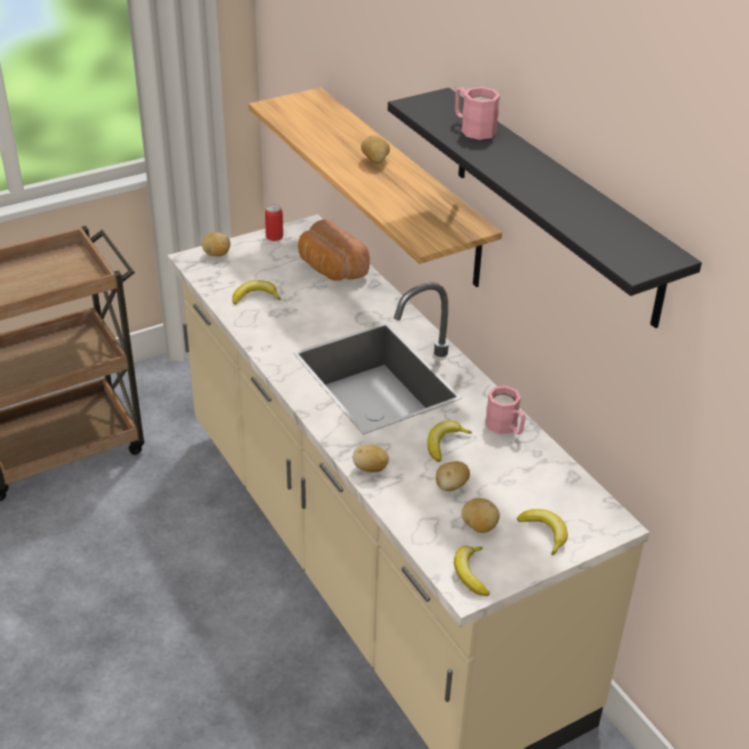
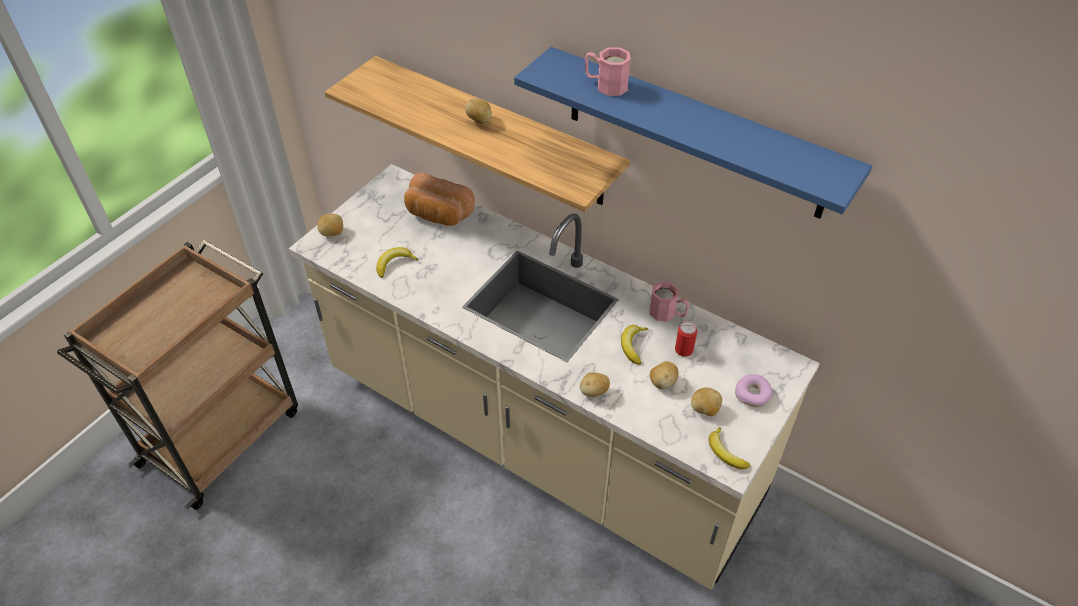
camera: 25 degrees left, 10 degrees up
can [265,204,283,241] -> can moved to [675,321,697,357]
black shelf [388,88,702,328] -> blue shelf [514,47,872,219]
banana [517,509,568,556] -> donut [735,374,773,408]

